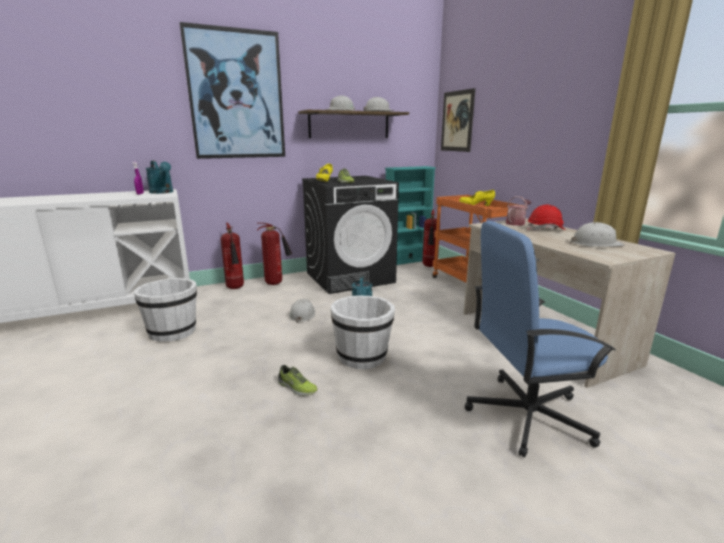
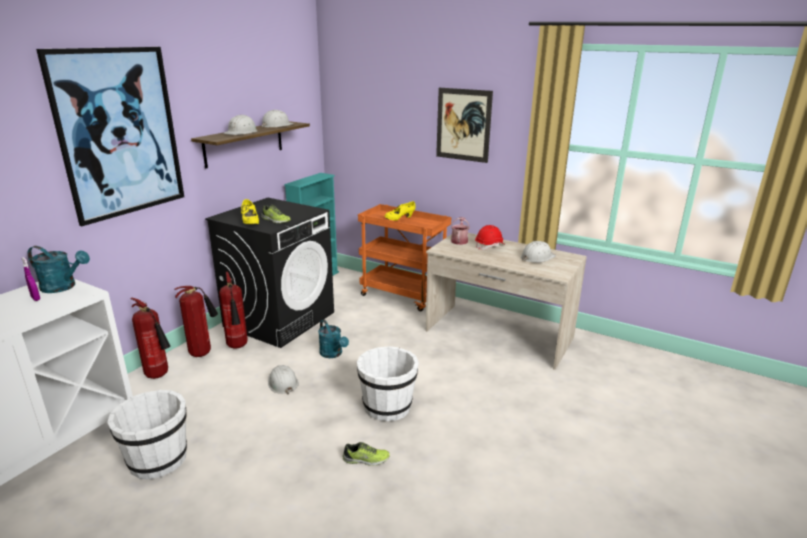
camera: 35 degrees left, 5 degrees up
fire extinguisher [422,210,440,267] -> fire extinguisher moved to [219,272,248,349]
picture [441,88,475,152] -> picture moved to [436,88,493,163]
blue office chair [465,221,616,457] -> none

